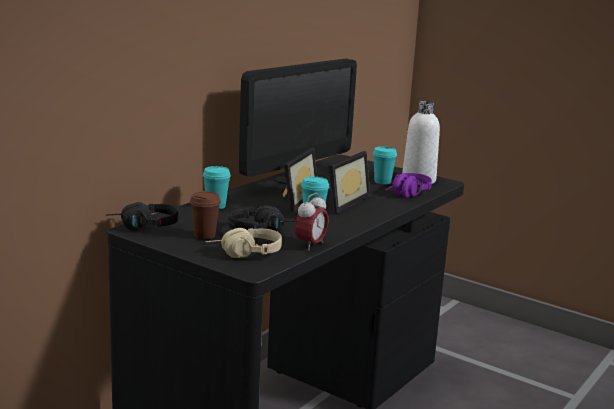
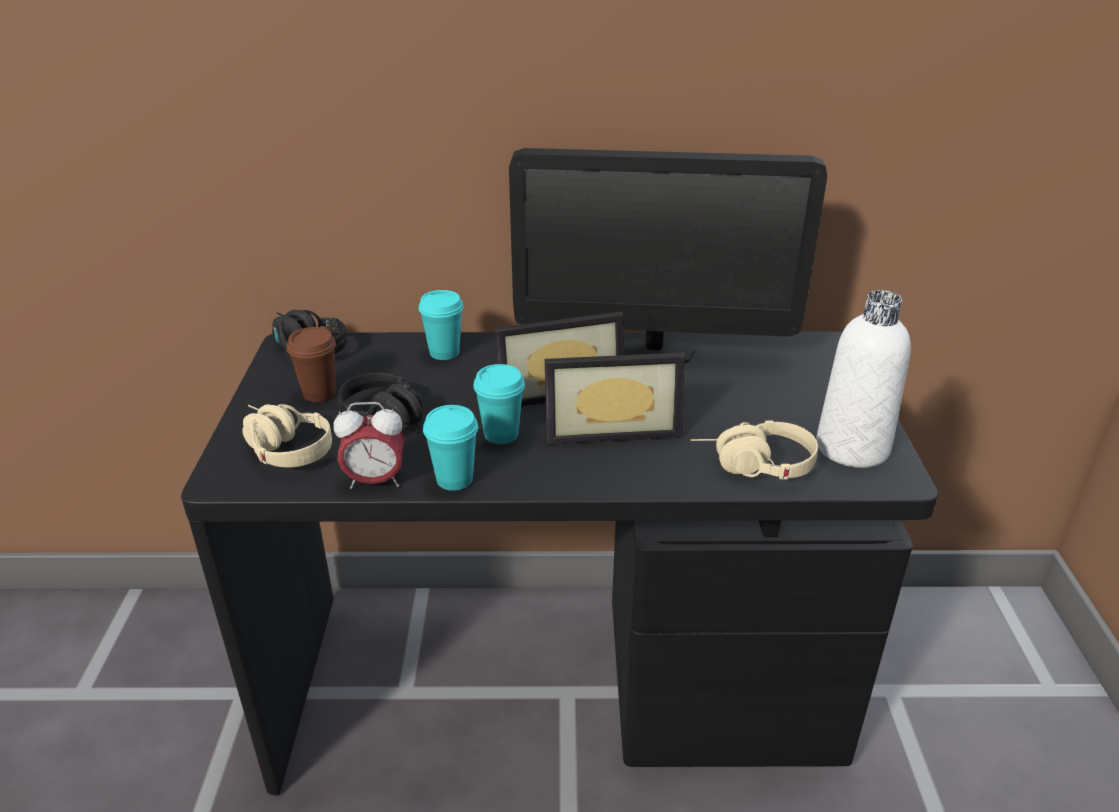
camera: 55 degrees right, 15 degrees up
turquoise cup [373,146,397,184] -> turquoise cup moved to [423,405,478,491]
purple headphones [385,173,432,198] -> beige headphones [691,421,818,479]

